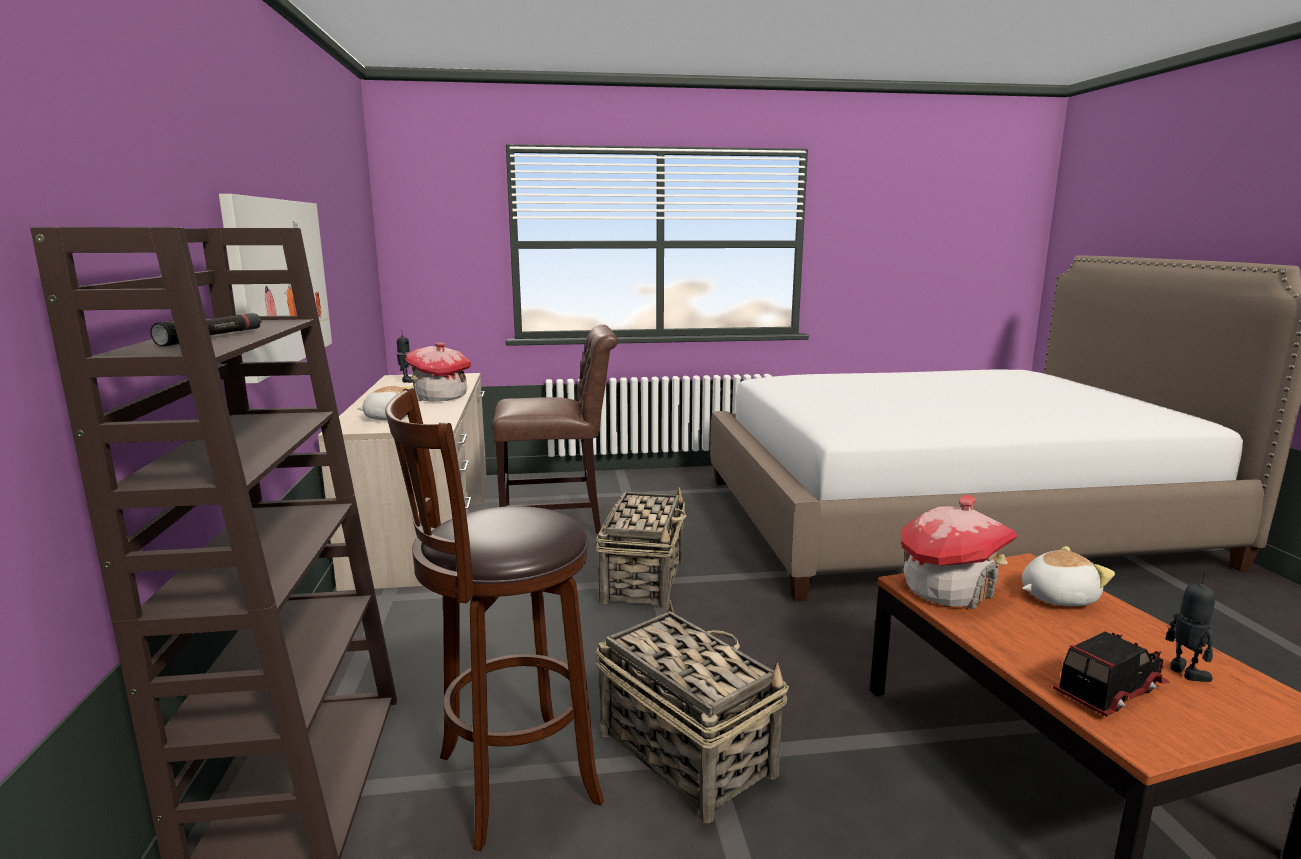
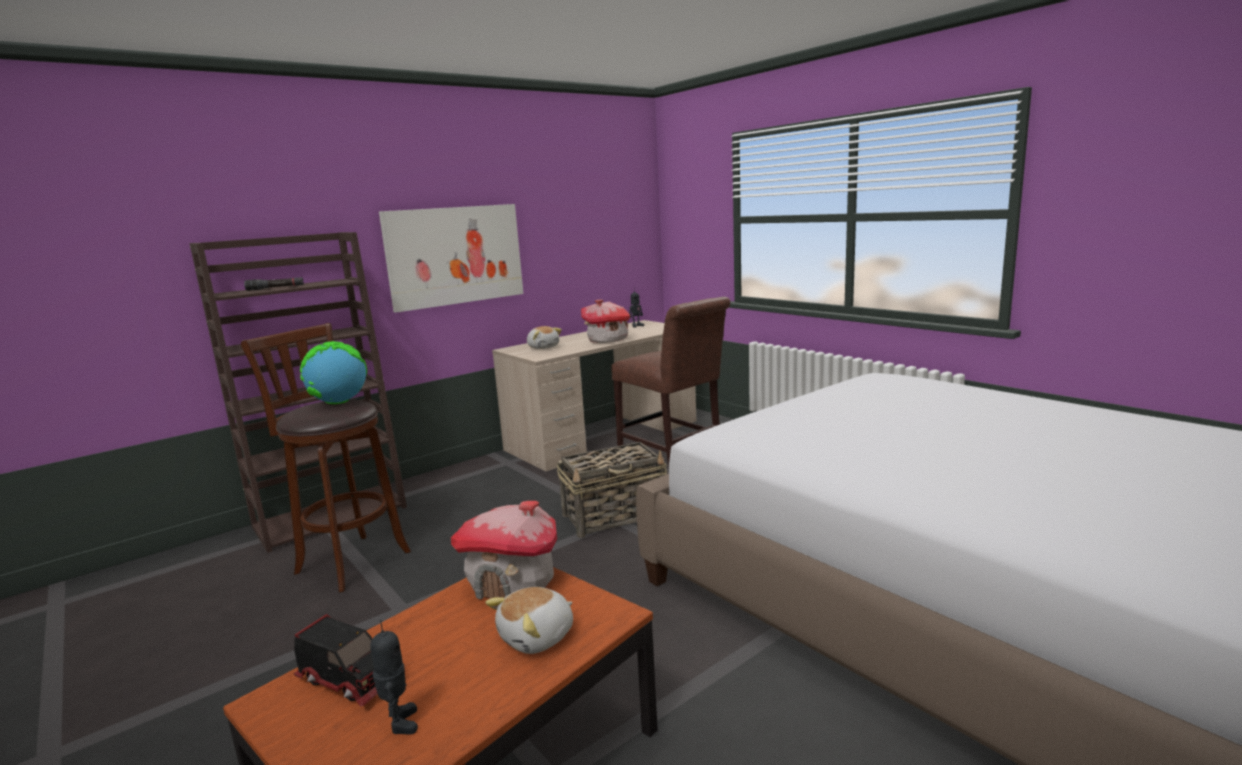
camera: 60 degrees right, 0 degrees up
basket [596,600,789,823] -> none
plush toy [1022,546,1115,606] -> plush toy turned 90 degrees clockwise [485,587,573,654]
toy robot [1165,571,1215,682] -> toy robot turned 60 degrees counterclockwise [370,619,418,734]
none -> globe [300,341,367,404]

